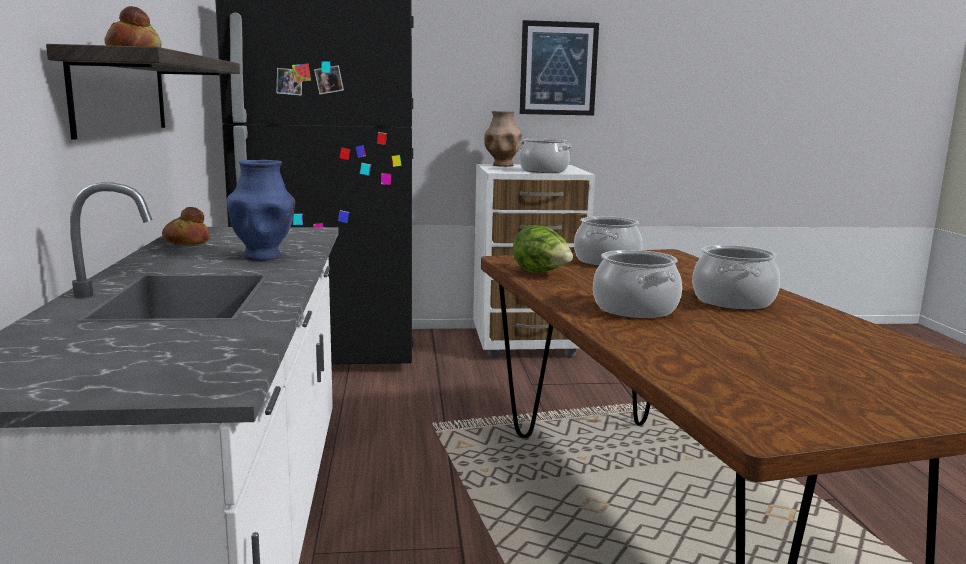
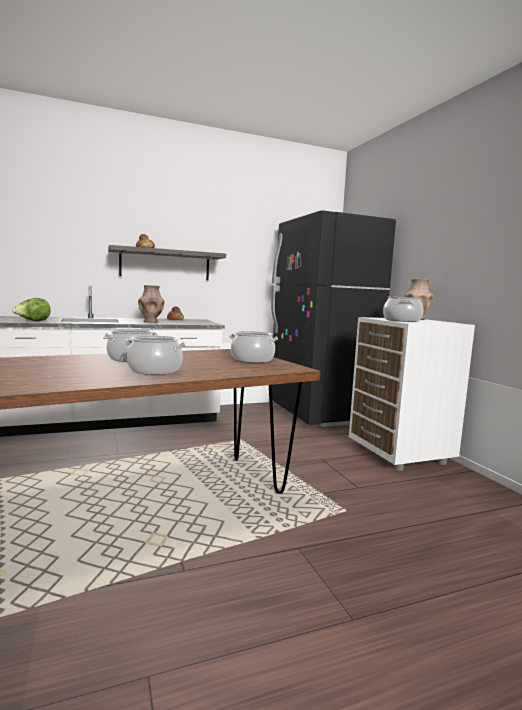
camera: 75 degrees right, 5 degrees down
blue vase [226,160,295,261] -> brown vase [138,285,165,323]
lettuce [513,225,573,272] -> lettuce moved to [12,298,51,321]
picture [519,20,599,116] -> none

